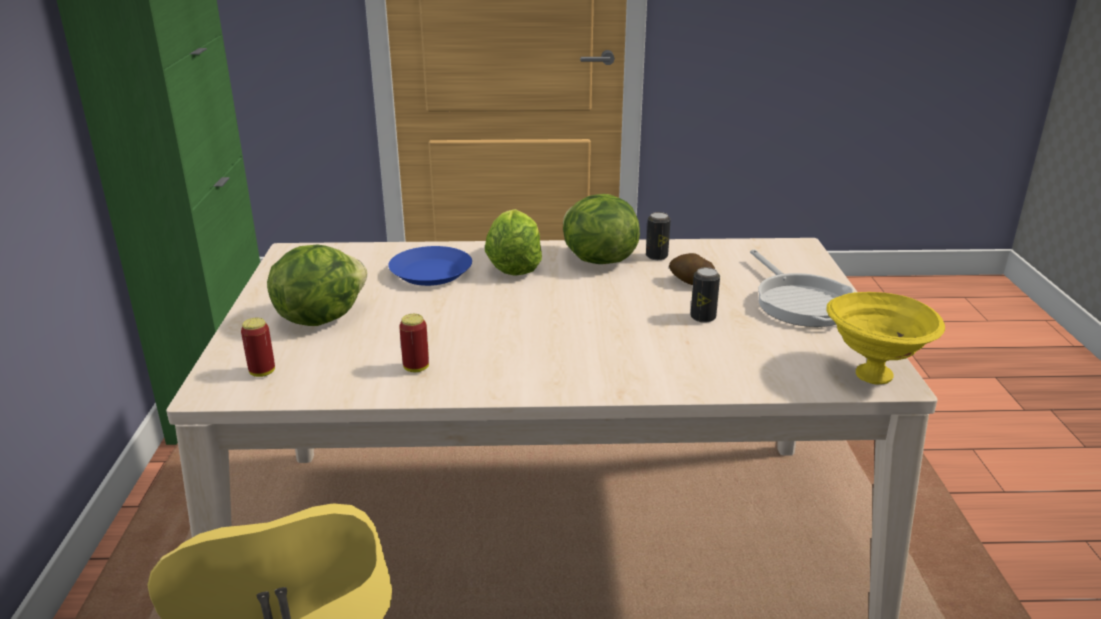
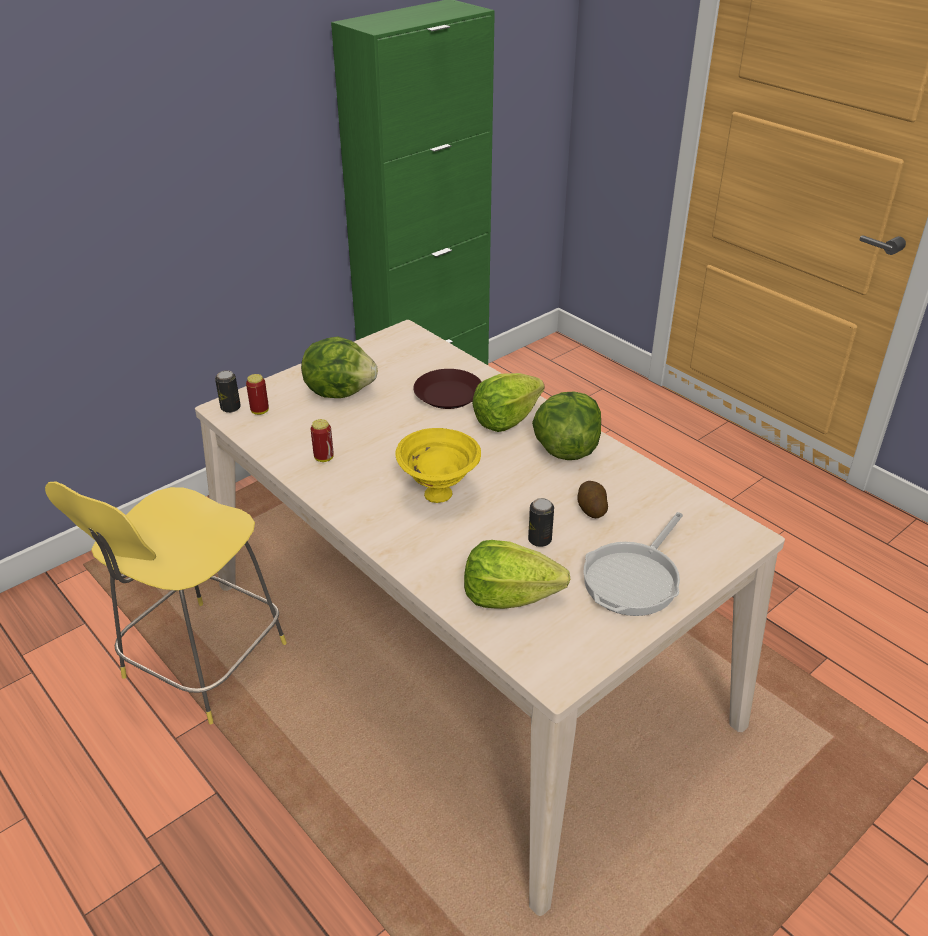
camera: 50 degrees right, 10 degrees up
blue plate [388,246,472,286] -> brown plate [413,369,482,409]
can [646,212,671,260] -> can moved to [215,370,241,413]
yellow bowl [826,292,945,385] -> yellow bowl moved to [395,428,481,503]
none -> lettuce [464,540,570,609]

